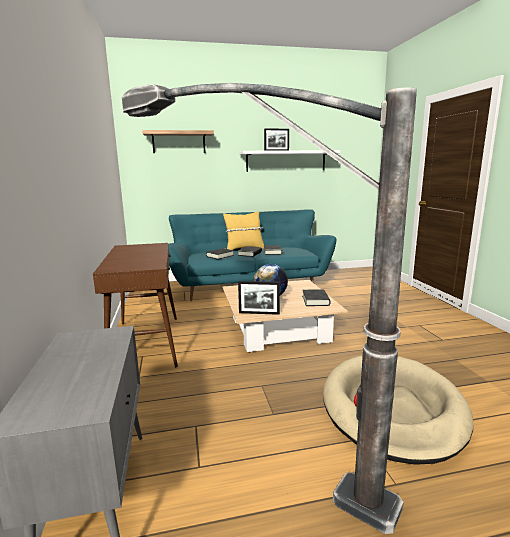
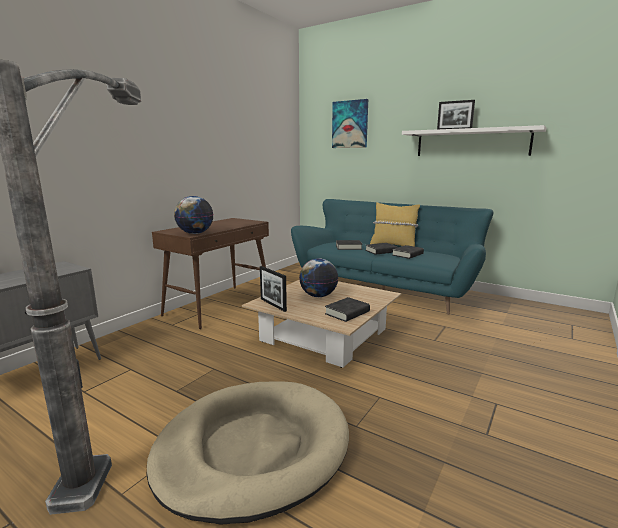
camera: 45 degrees right, 0 degrees up
shelf [142,130,214,153] -> picture [332,99,368,148]
none -> globe [174,196,213,234]

